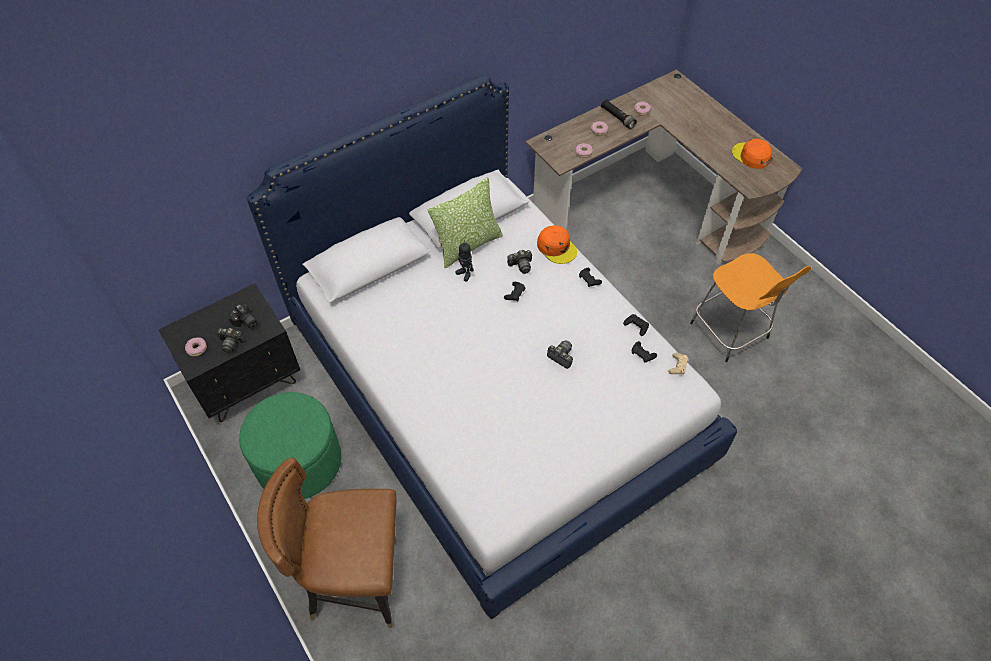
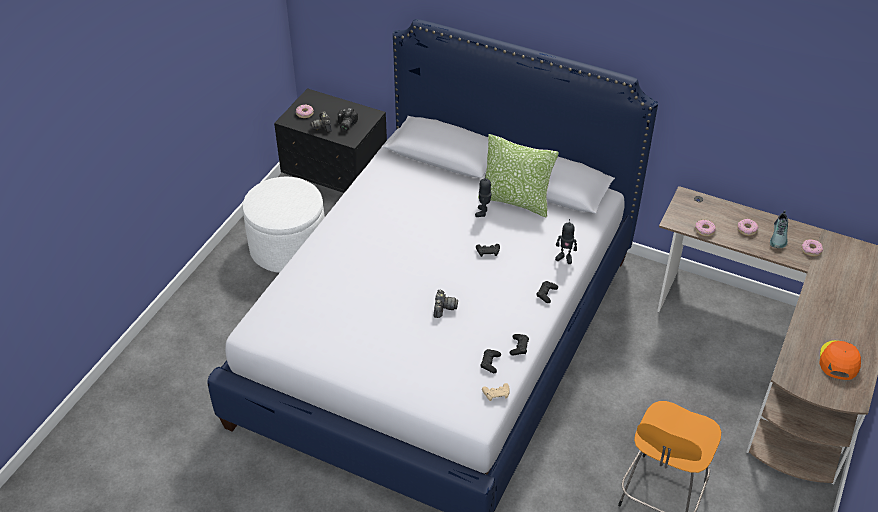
camera: 60 degrees right, 10 degrees down
green ottoman [239,392,341,499] -> white ottoman [242,177,325,273]
brown chair [257,457,397,628] -> none
camera [507,250,532,274] -> none
orange cap [537,225,577,264] -> toy robot [555,219,577,264]
black flashlight [601,99,637,129] -> shoe [770,210,788,248]

